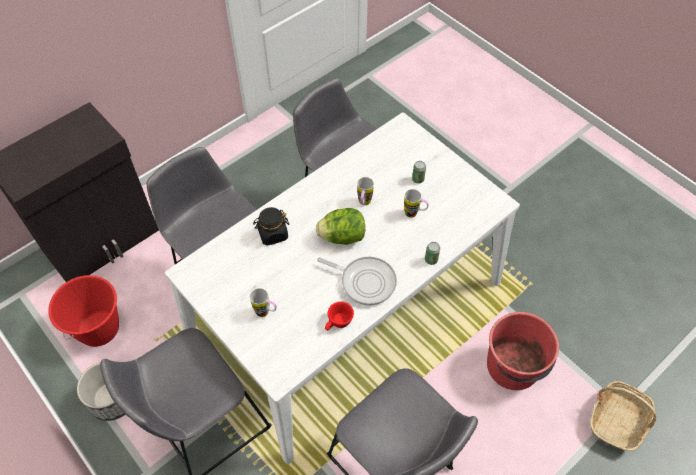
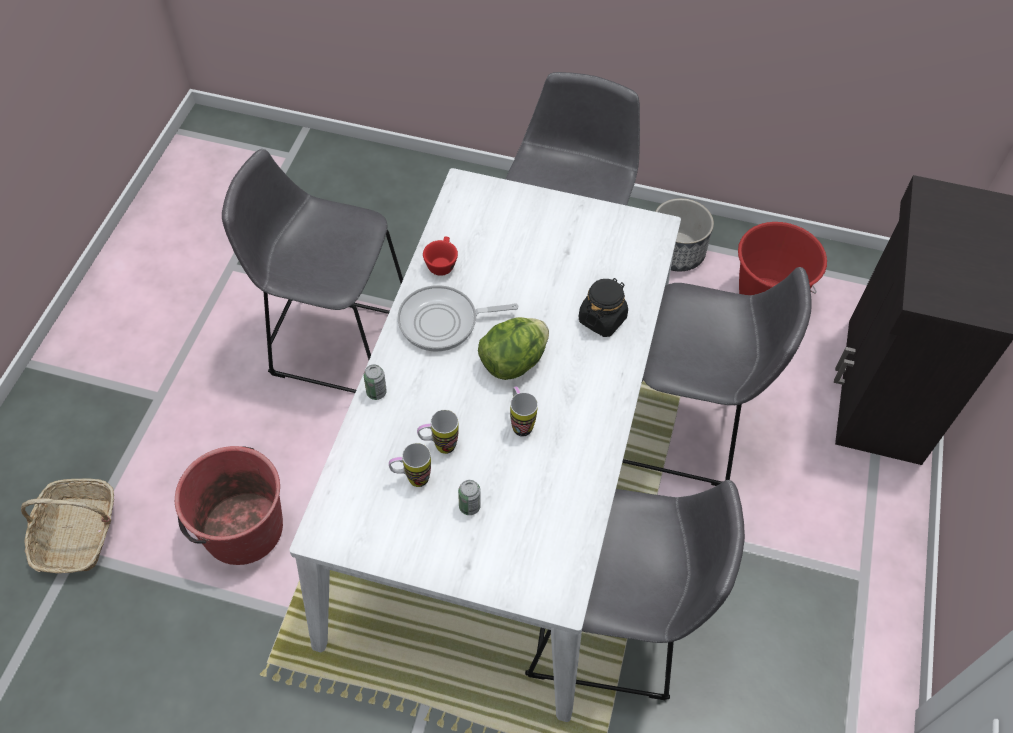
camera: 145 degrees right, 0 degrees up
mug [250,288,277,317] -> mug moved to [389,443,431,487]

